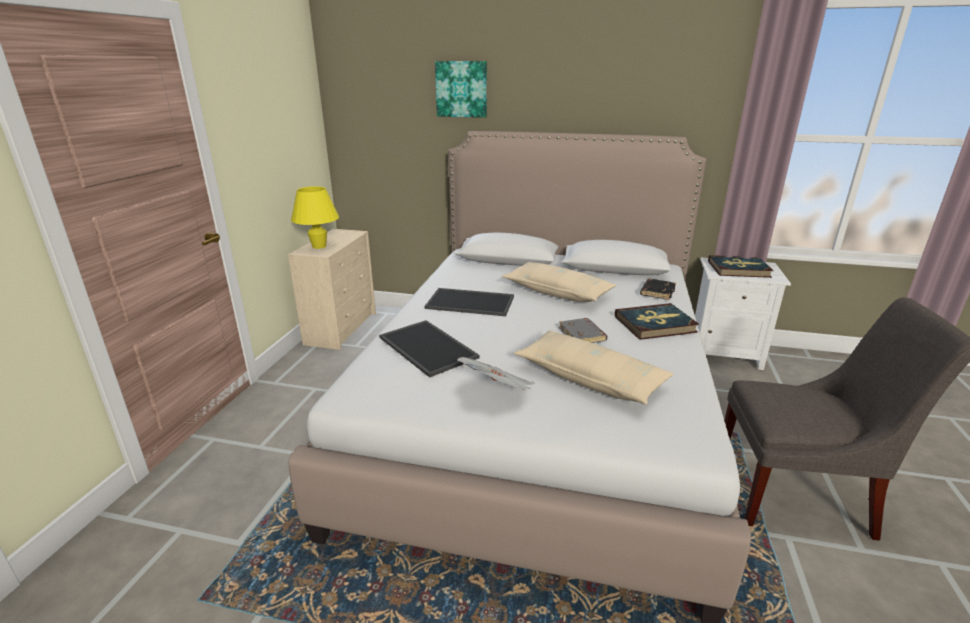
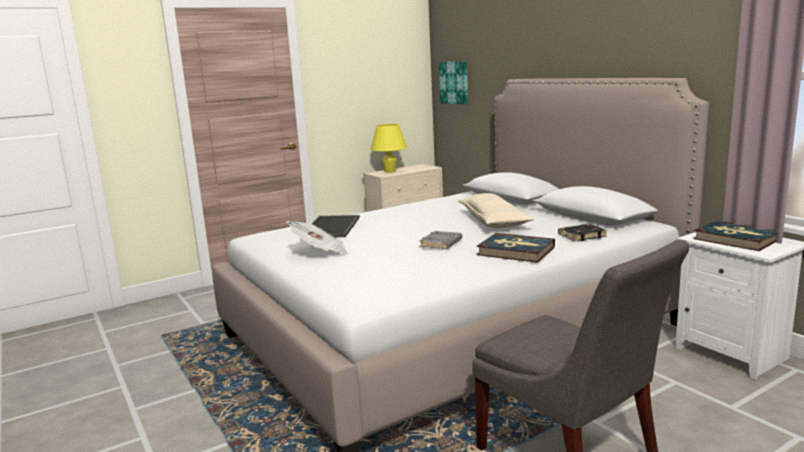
camera: 45 degrees right, 10 degrees down
tray [425,288,514,316] -> none
picture [435,61,487,118] -> picture moved to [439,61,468,104]
beige pillow [513,330,673,405] -> none

